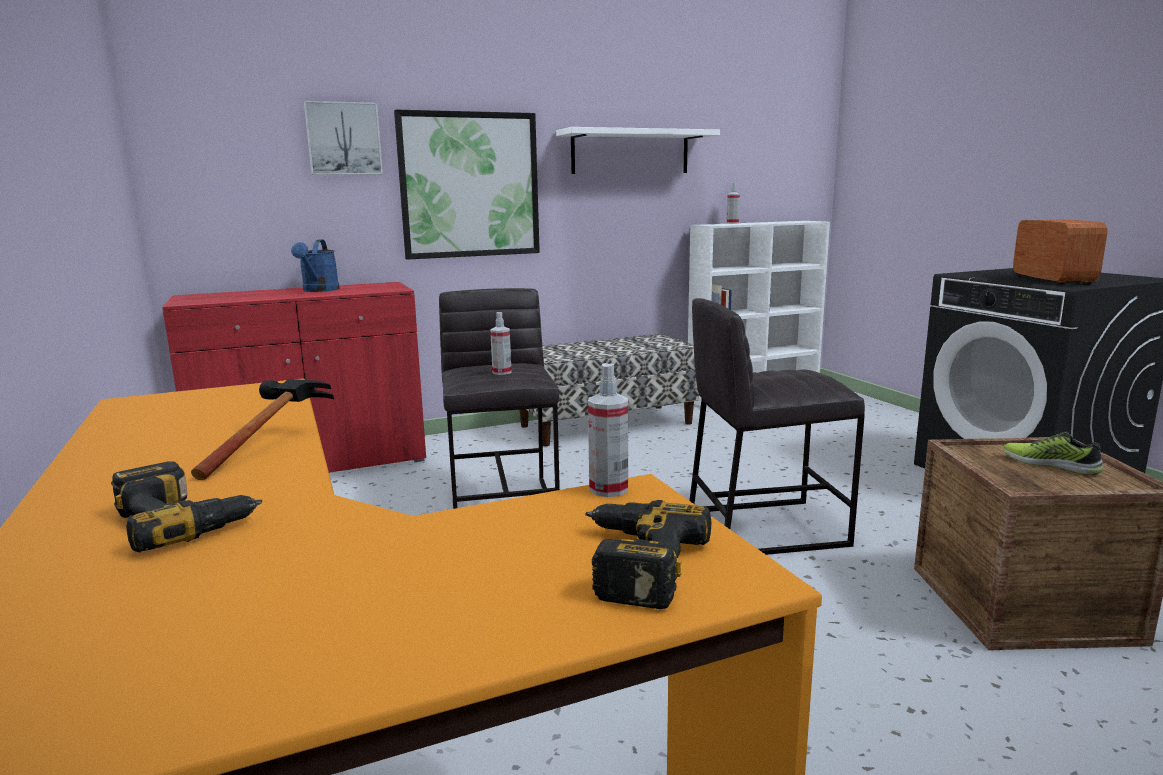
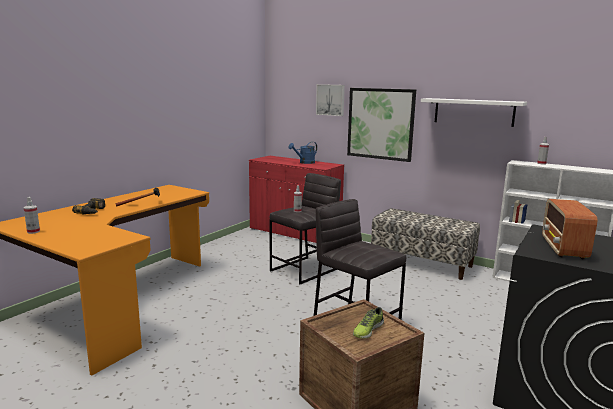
camera: 55 degrees right, 0 degrees up
power drill [585,500,712,609] -> none
spray bottle [588,363,628,497] -> spray bottle moved to [24,197,40,234]
shoe [1003,431,1103,475] -> shoe turned 150 degrees counterclockwise [353,307,384,339]
radio [1013,220,1108,285] -> radio turned 135 degrees clockwise [542,199,597,259]

